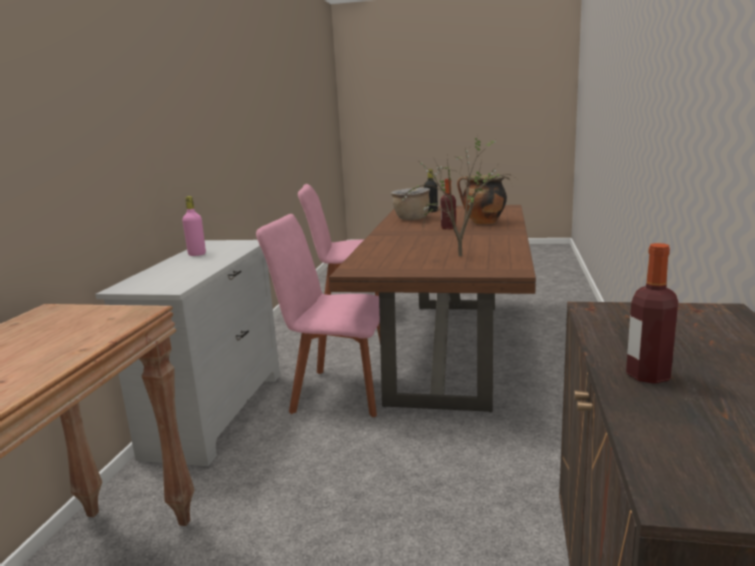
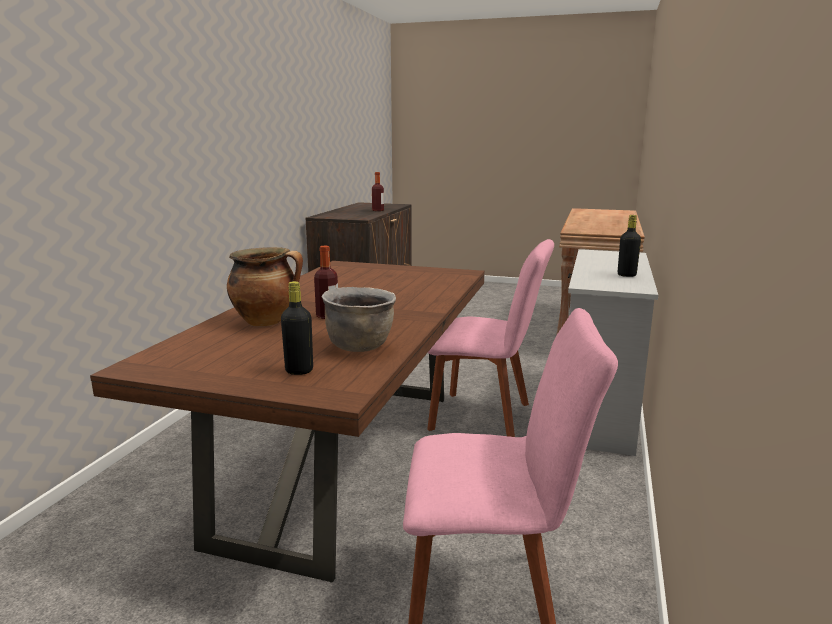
camera: 175 degrees left, 0 degrees up
pink bottle [182,196,206,256] -> black bottle [618,215,641,277]
potted plant [402,138,514,256] -> none

